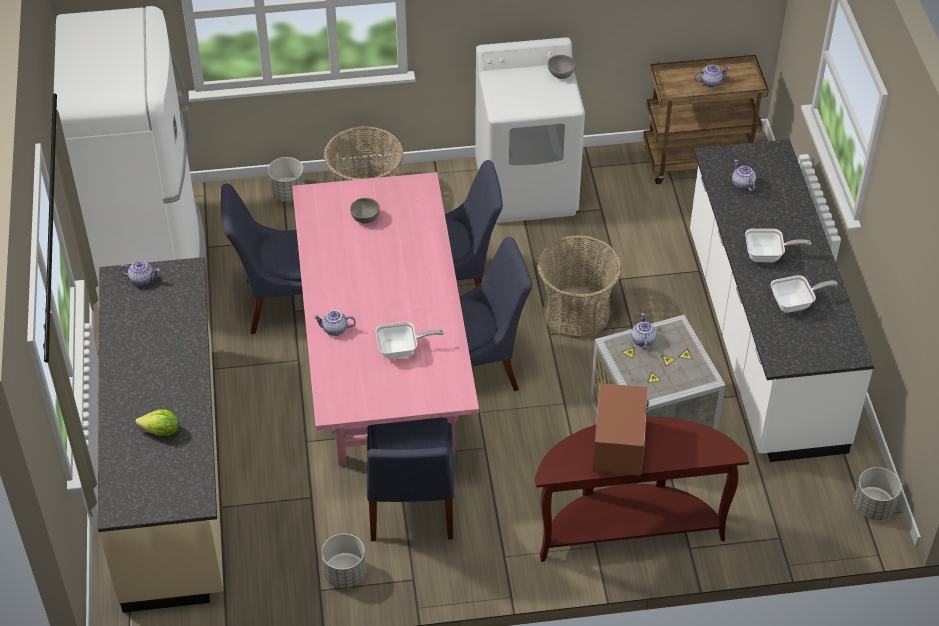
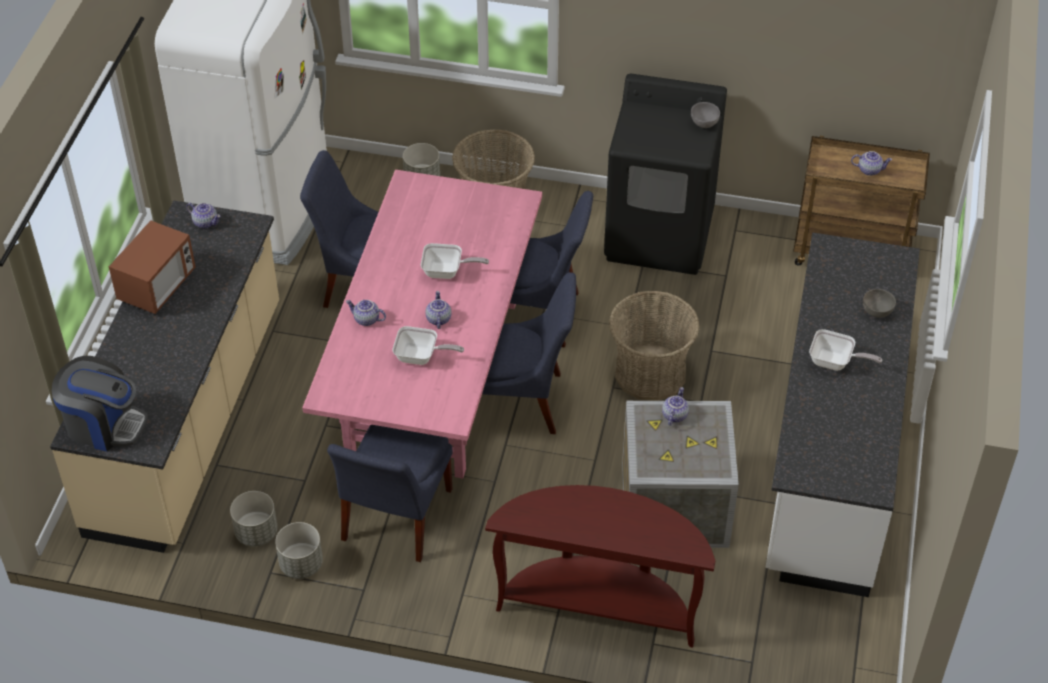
camera: 20 degrees right, 0 degrees up
lettuce [135,409,179,436] -> none
grey bowl [350,198,380,223] -> grey bowl moved to [863,289,896,318]
white washing machine [475,37,585,223] -> black washing machine [604,74,727,275]
microwave [592,383,649,476] -> microwave moved to [109,220,195,314]
teapot [732,160,756,191] -> teapot moved to [426,291,451,329]
frying pan [770,275,838,313] -> frying pan moved to [421,243,489,279]
grey planter [854,467,901,520] -> grey planter moved to [230,491,278,546]
none -> coffee machine [52,356,148,451]

